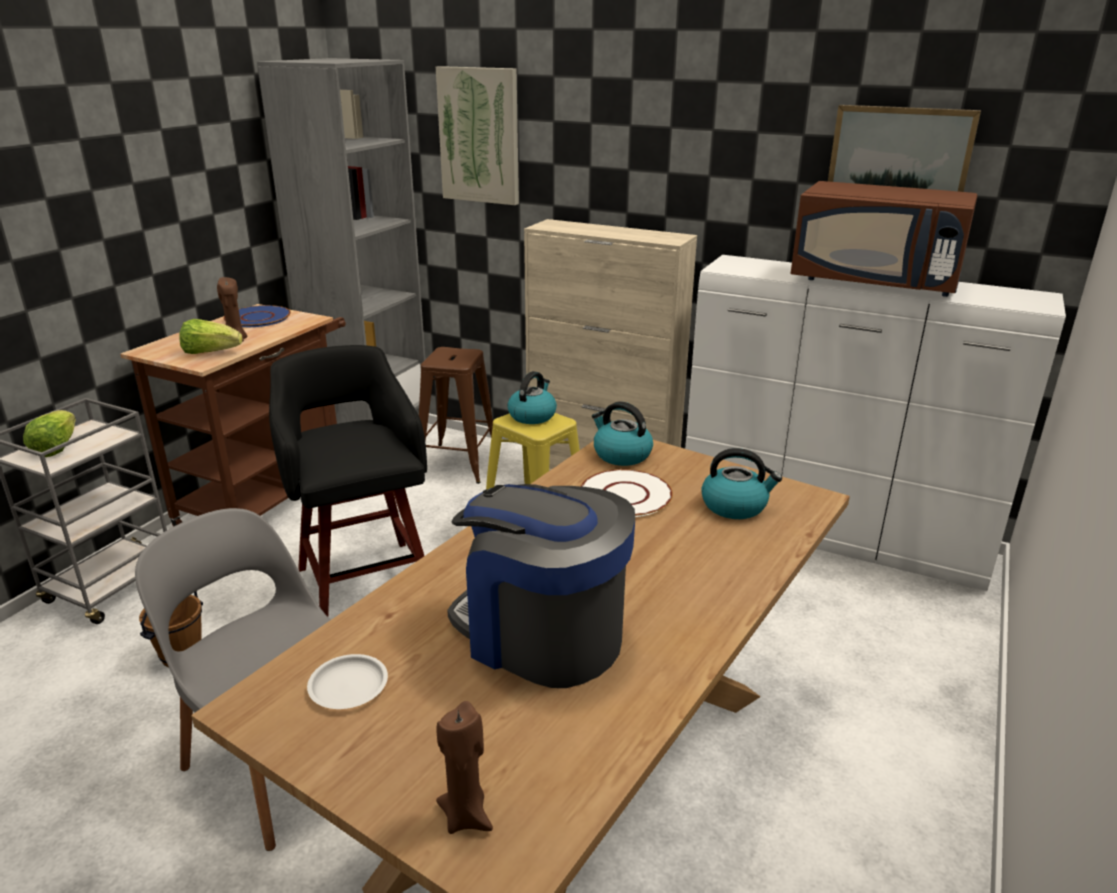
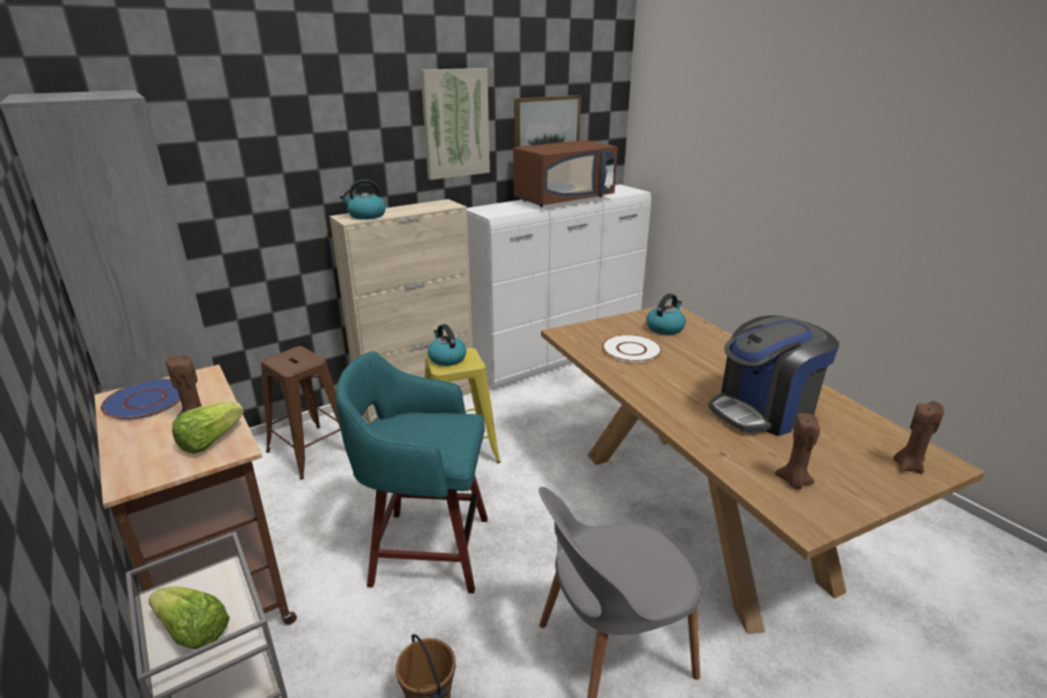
camera: 60 degrees left, 0 degrees up
black stool [269,345,427,616] -> turquoise stool [336,351,488,594]
white plate [307,654,388,709] -> brown candle [775,413,820,489]
picture [436,66,519,205] -> picture moved to [421,68,490,180]
kettle [592,402,653,466] -> kettle moved to [340,179,386,220]

